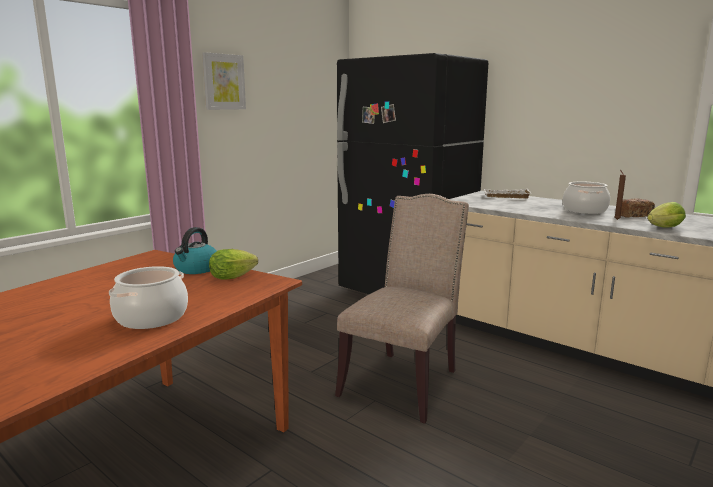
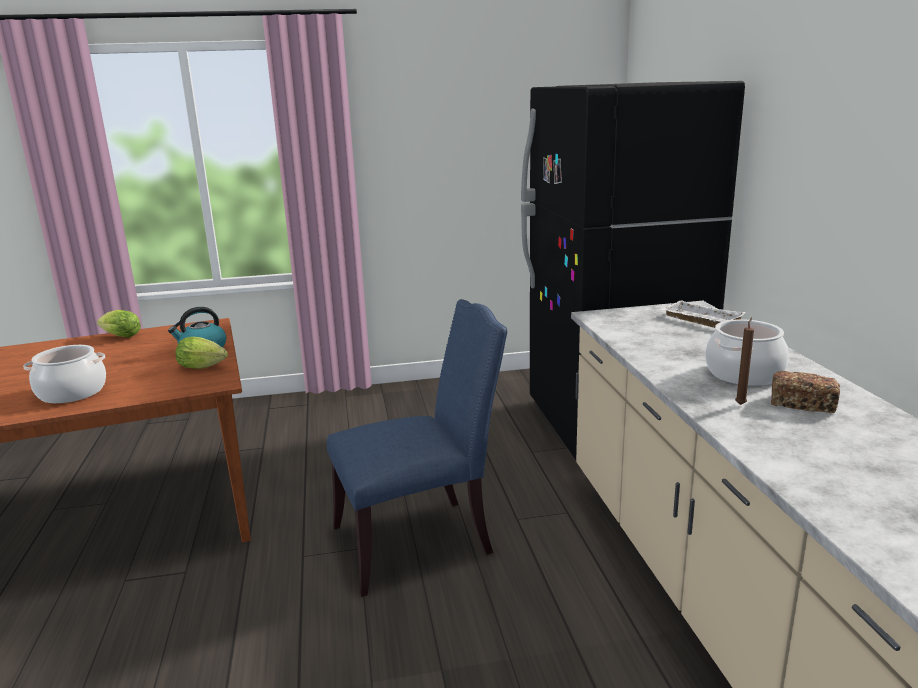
camera: 40 degrees right, 5 degrees up
picture [202,52,246,110] -> none
beige chair [335,194,469,423] -> blue chair [327,299,507,597]
lettuce [647,202,686,228] -> lettuce moved to [97,310,141,337]

